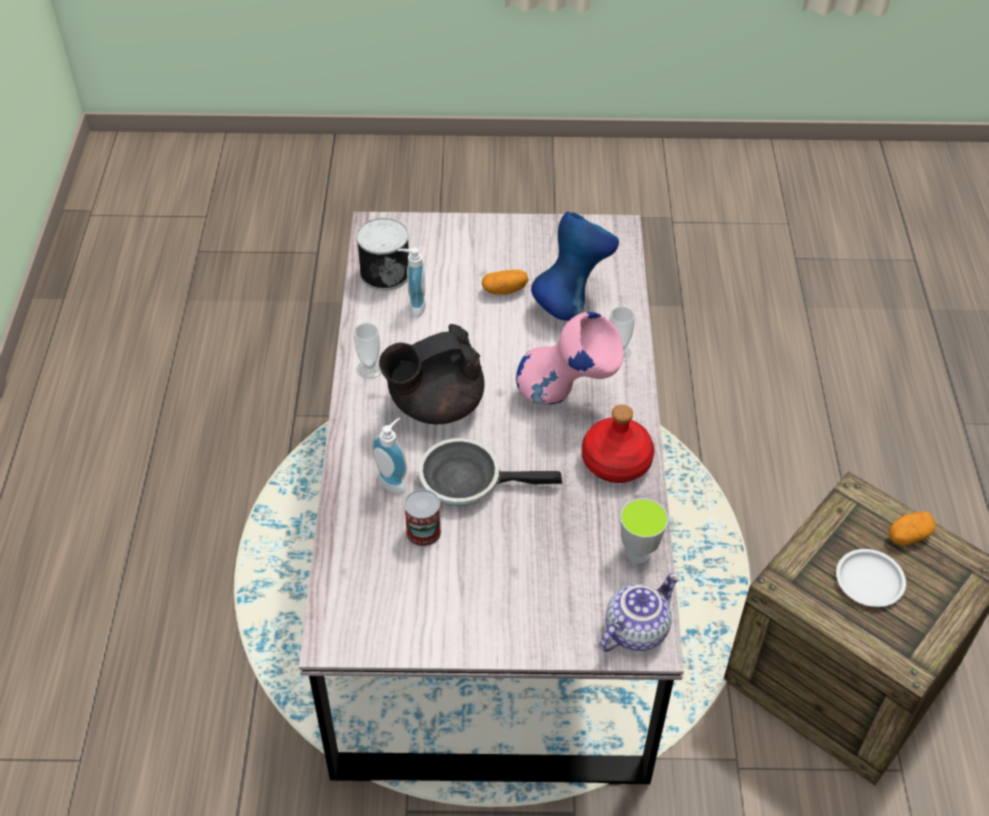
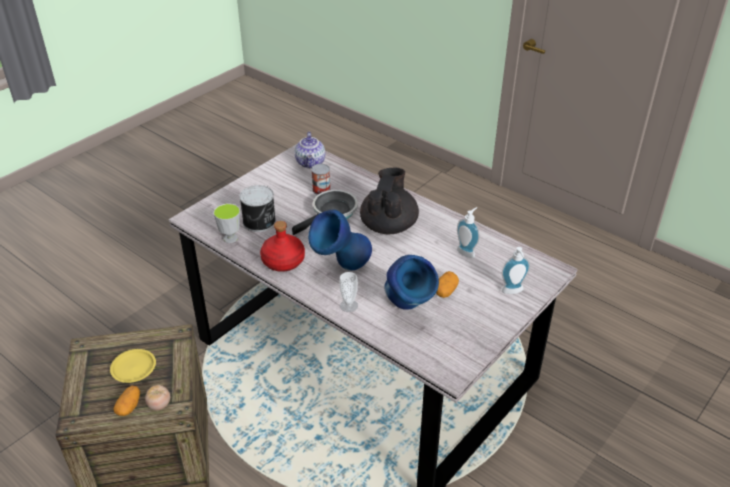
camera: 130 degrees right, 10 degrees down
cup [354,323,382,379] -> none
can [356,218,409,291] -> can moved to [239,185,276,232]
soap dispenser [372,418,407,494] -> soap dispenser moved to [502,247,530,294]
pink vase [516,312,624,404] -> blue vase [308,210,372,270]
teapot [599,572,679,652] -> teapot moved to [295,132,325,168]
white plate [836,549,906,607] -> yellow plate [110,349,156,383]
none -> tomato [145,385,170,410]

